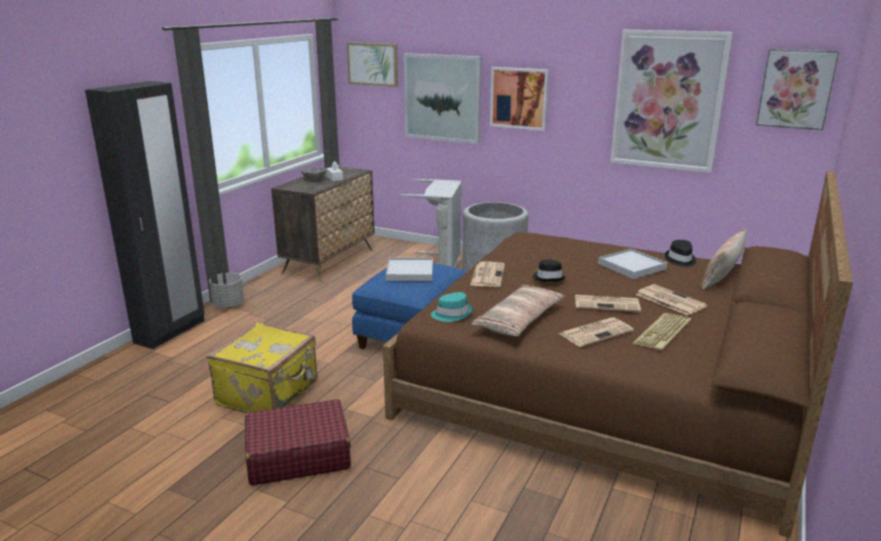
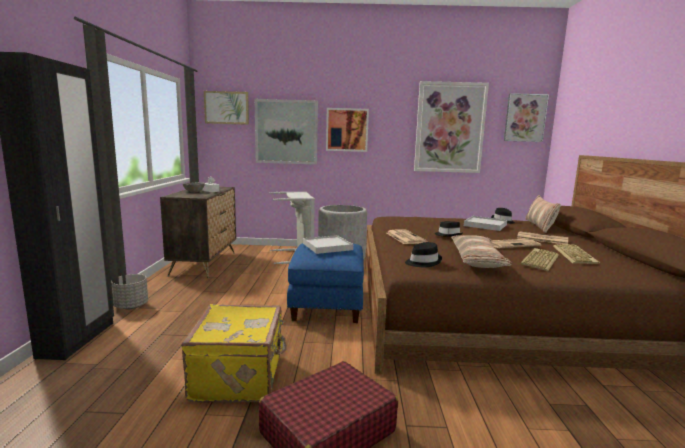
camera: 25 degrees left, 10 degrees down
turquoise hat [431,292,472,322] -> black hat [405,242,442,267]
newspaper [558,317,634,347] -> keyboard [521,248,559,271]

